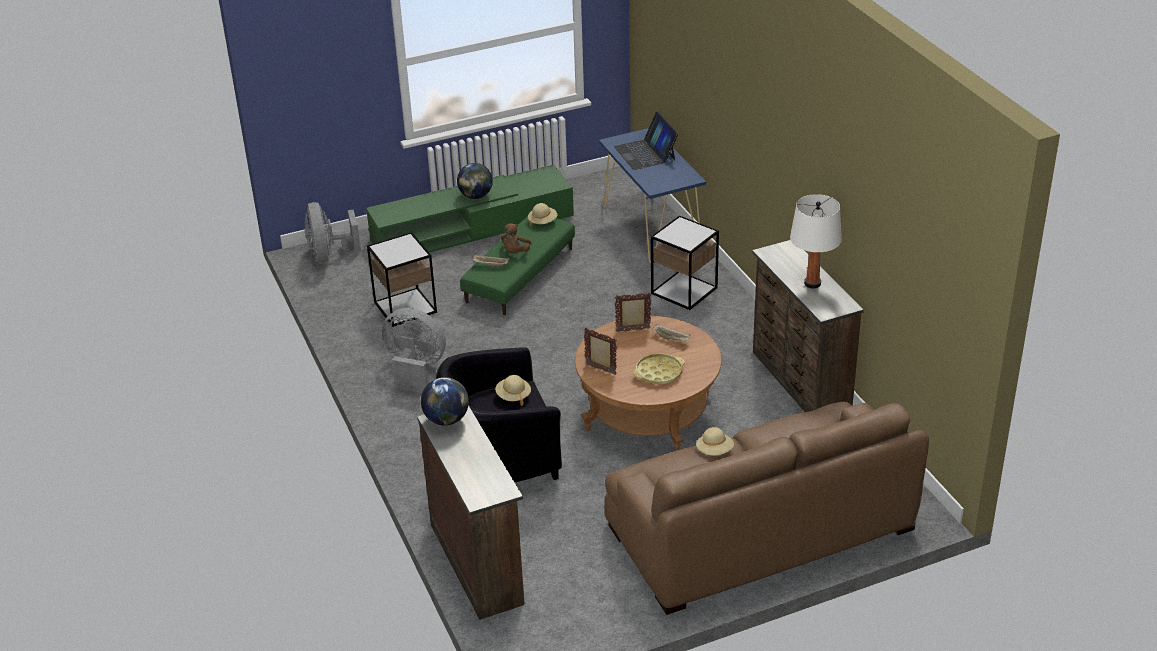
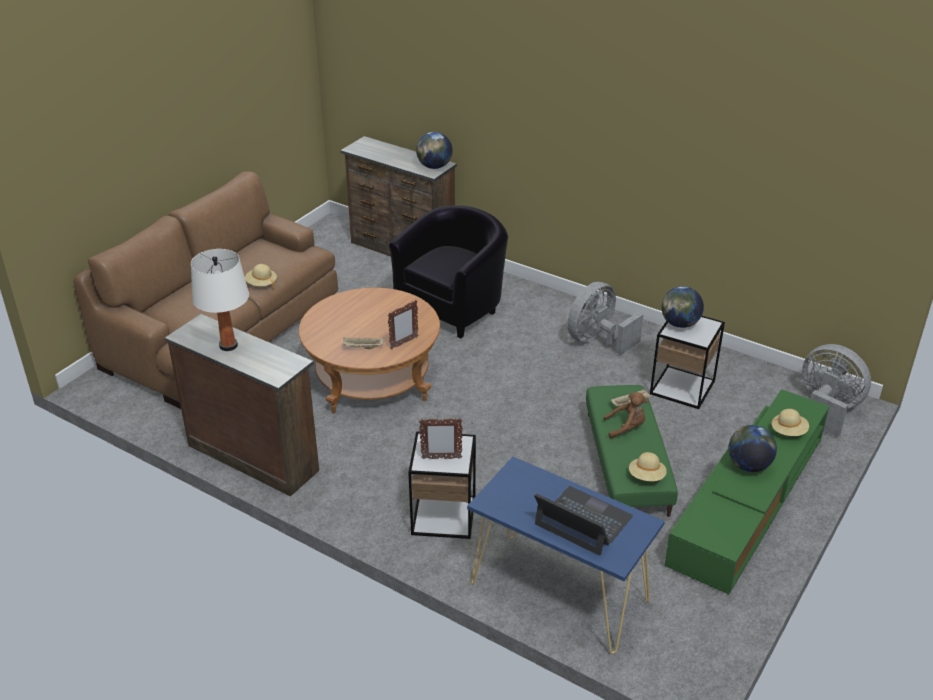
camera: 145 degrees right, 0 degrees up
grey fan [382,308,446,393] -> grey fan turned 150 degrees clockwise [568,282,643,355]
beige hat [495,375,531,406] -> beige hat moved to [770,409,809,436]
brown plush toy [501,223,532,253] -> brown plush toy turned 105 degrees clockwise [604,392,648,439]
picture frame [584,328,617,375] -> picture frame moved to [419,418,462,459]
yellow tray [633,353,684,384] -> none
none -> globe [662,286,704,328]

